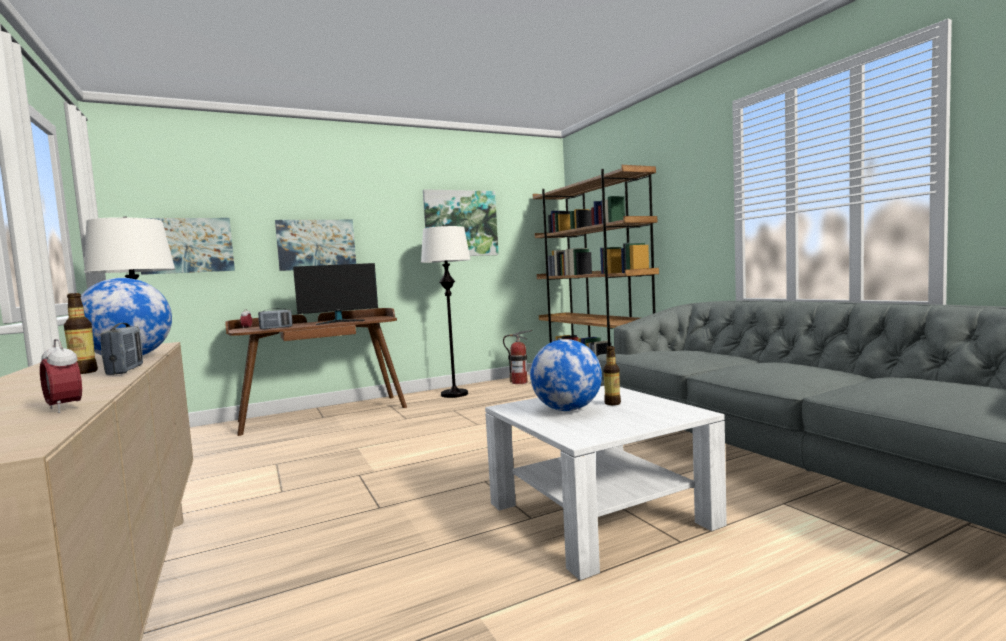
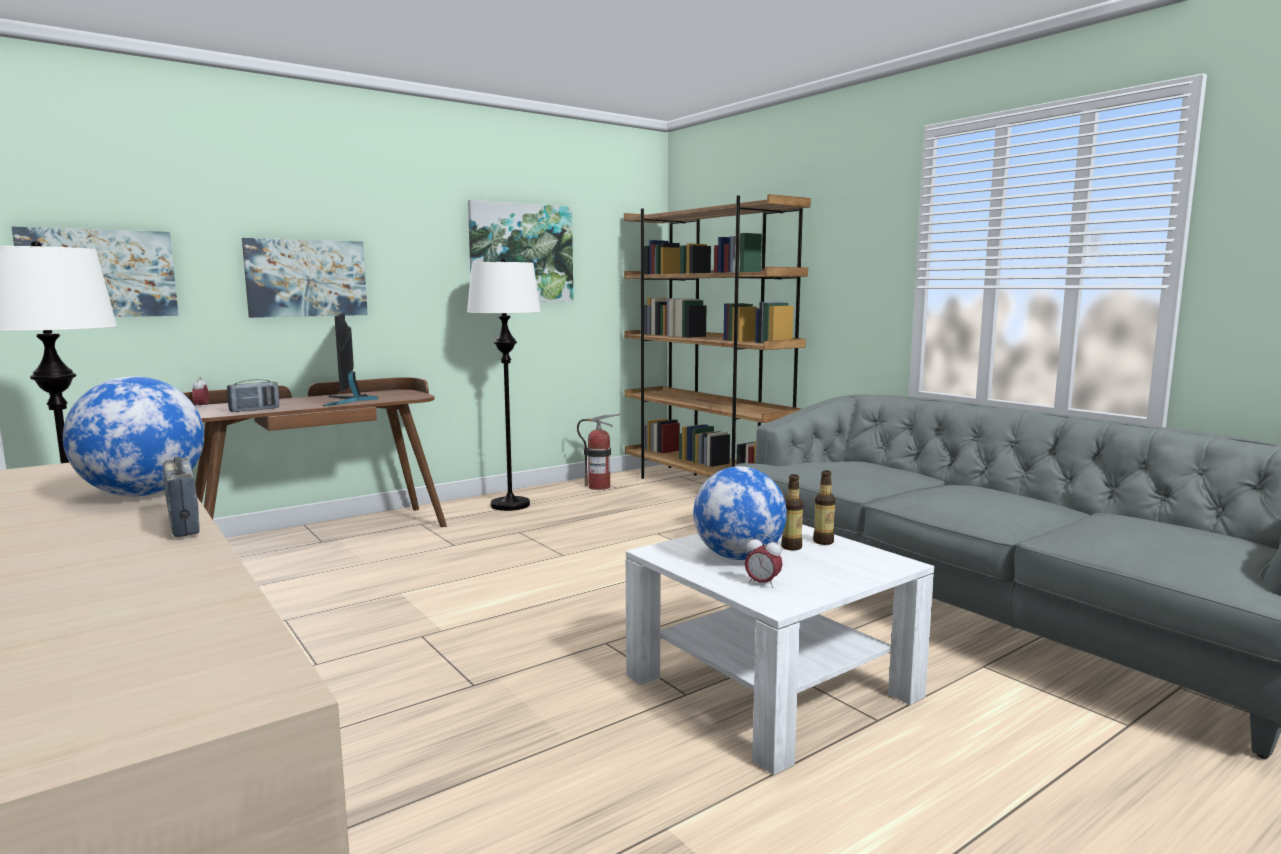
camera: 10 degrees left, 5 degrees up
alarm clock [40,339,82,413] -> alarm clock moved to [745,534,783,588]
bottle [64,293,98,374] -> bottle moved to [813,470,835,545]
monitor [293,263,378,325] -> monitor turned 105 degrees clockwise [323,313,378,406]

